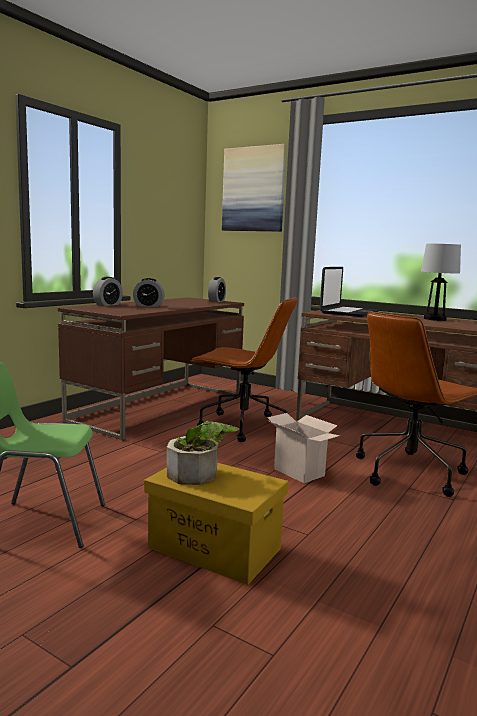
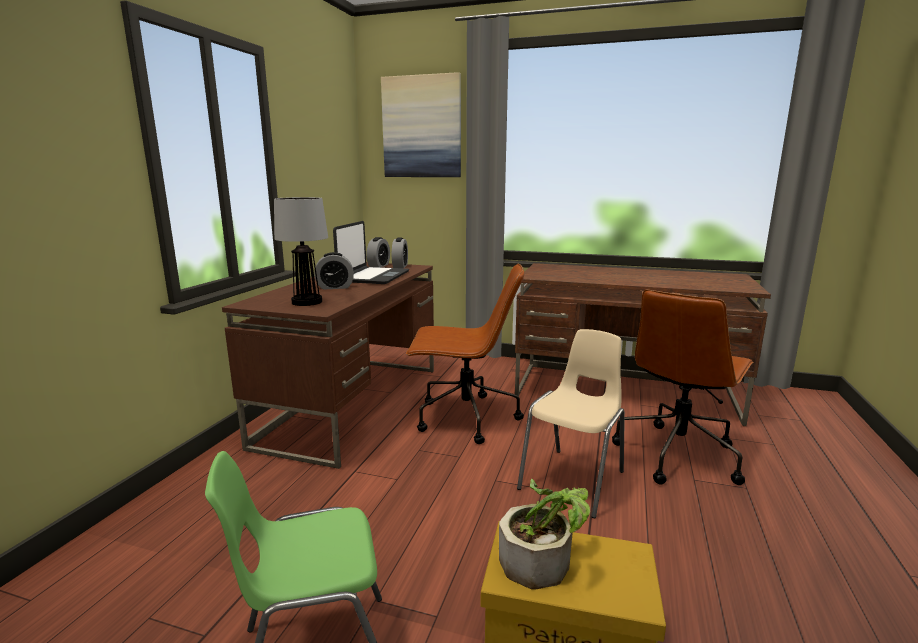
camera: 15 degrees left, 5 degrees up
alarm clock [93,277,123,306] -> alarm clock moved to [367,237,390,267]
cardboard box [267,413,340,483] -> beige chair [517,329,625,518]
laptop [320,267,379,317] -> laptop moved to [333,221,409,284]
table lamp [421,244,461,321] -> table lamp moved to [274,197,328,306]

